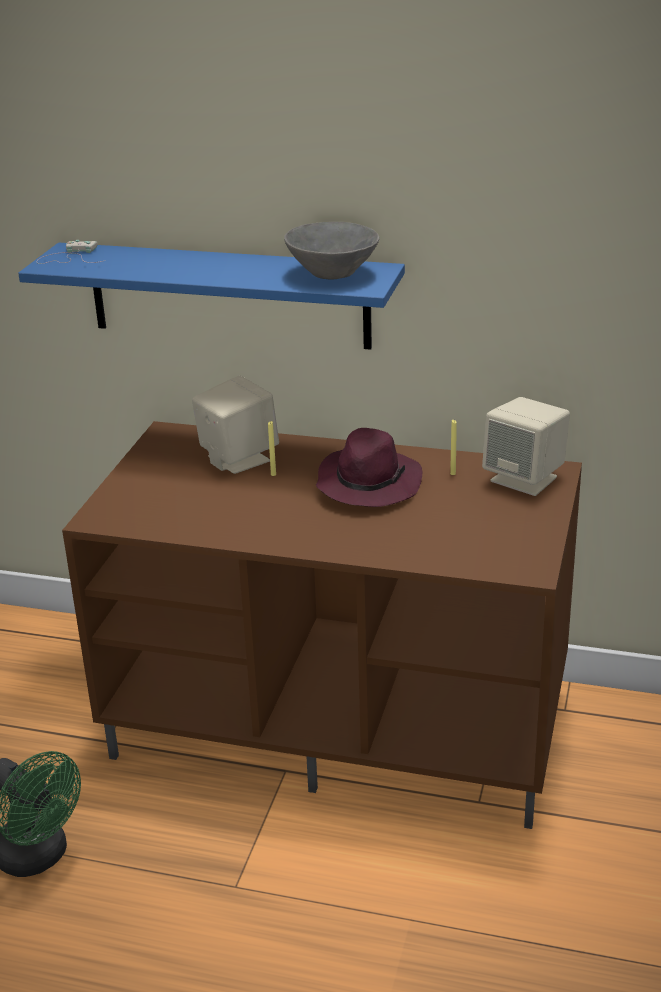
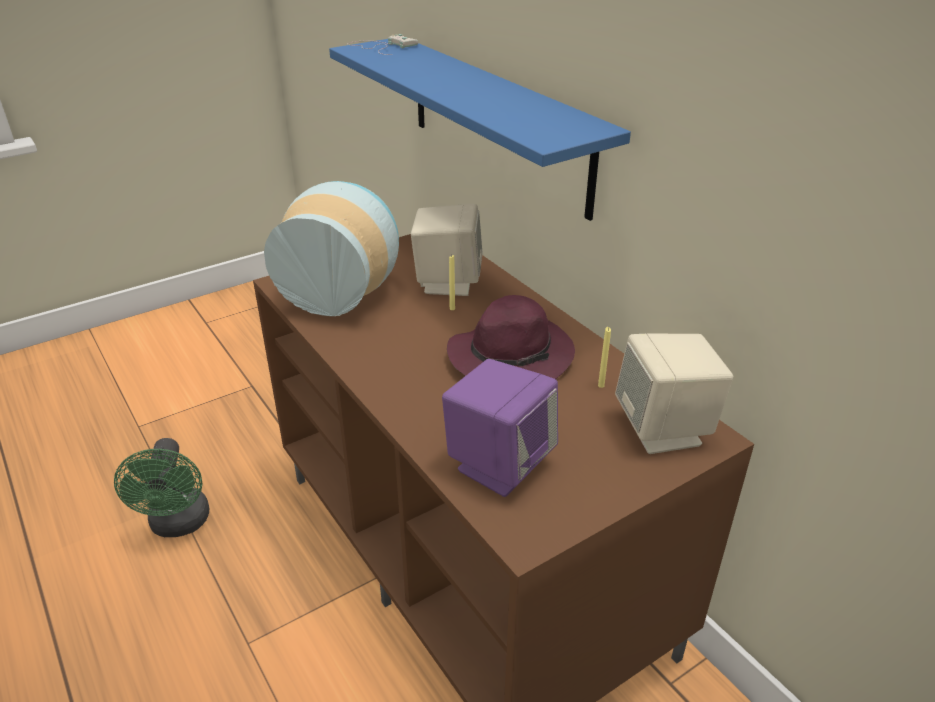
camera: 40 degrees right, 5 degrees up
grey bowl [284,222,380,279] -> none
none -> vase [264,181,399,316]
none -> purple speaker [442,359,558,497]

